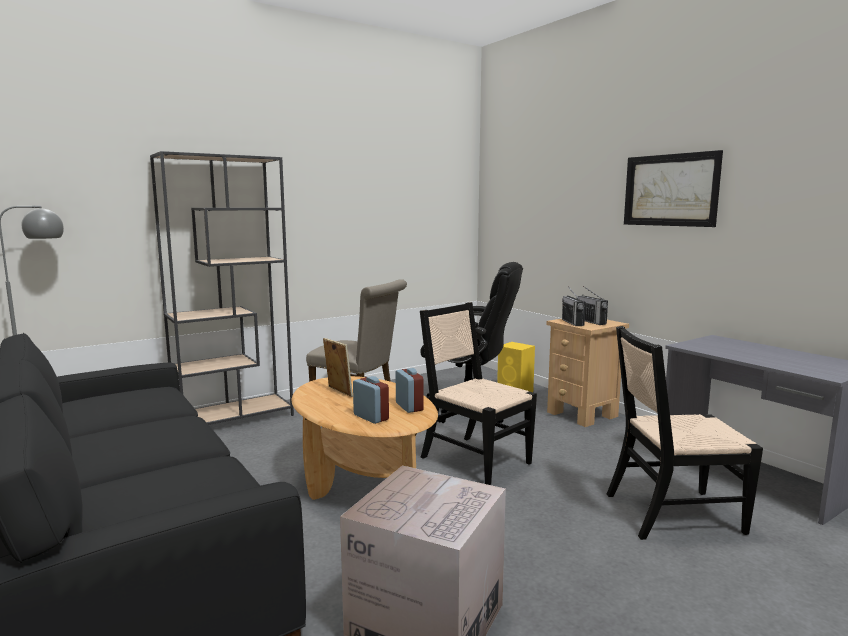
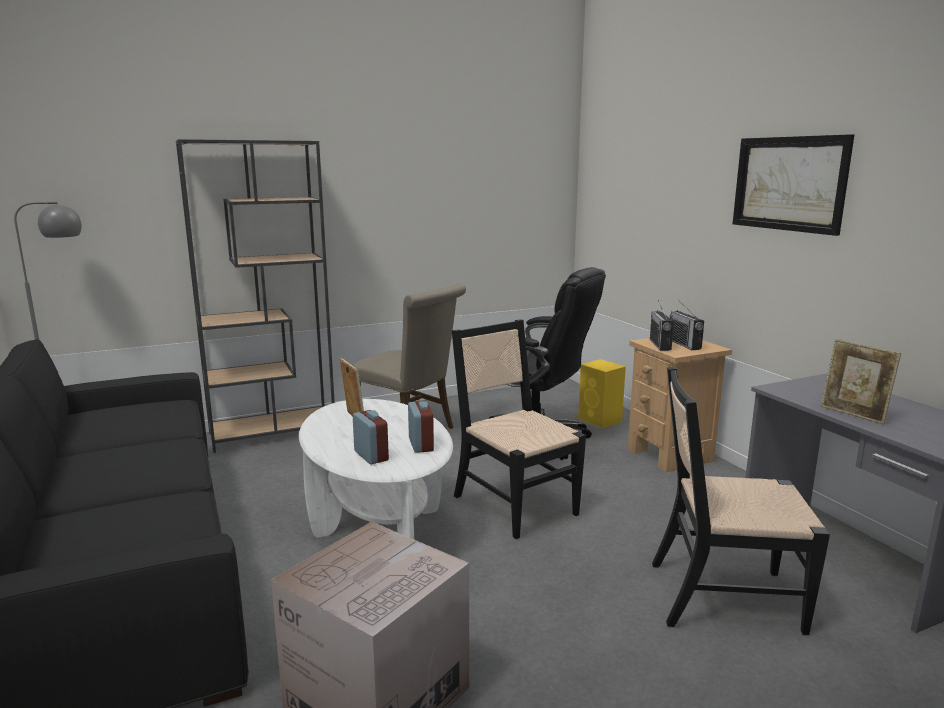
camera: 10 degrees right, 5 degrees up
brown coffee table [292,376,438,500] -> white coffee table [299,399,453,539]
none -> picture frame [821,339,901,425]

